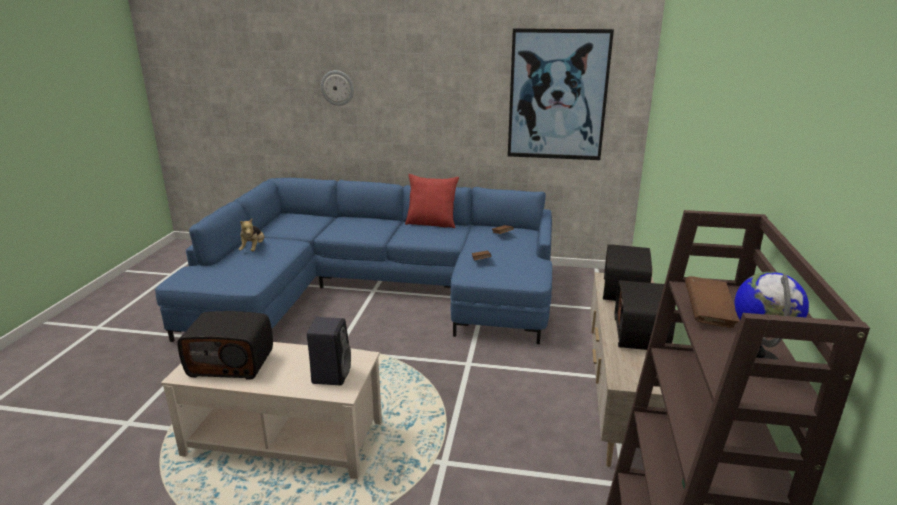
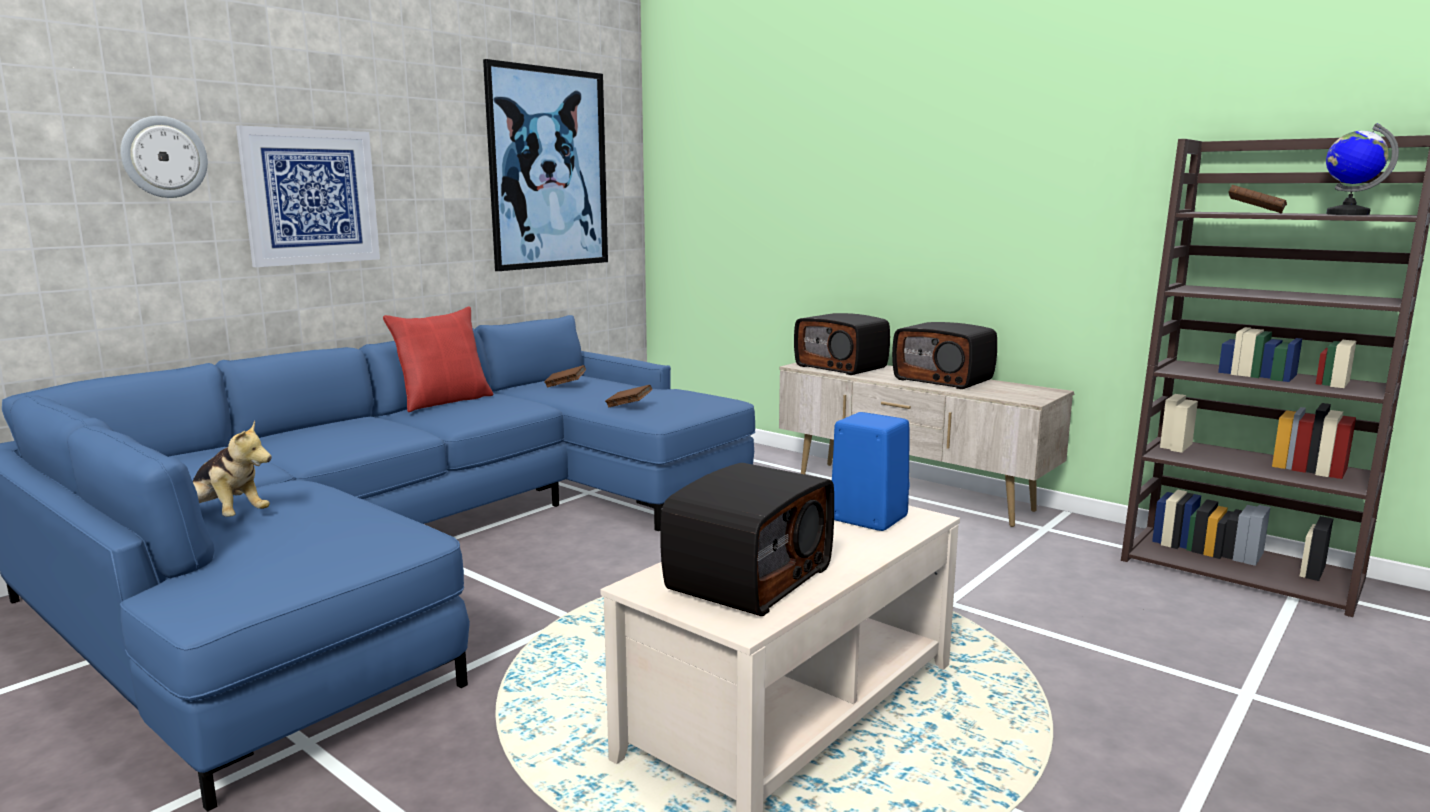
camera: 60 degrees left, 10 degrees down
black speaker [307,317,351,385] -> blue speaker [832,412,910,531]
none -> picture [236,125,380,267]

